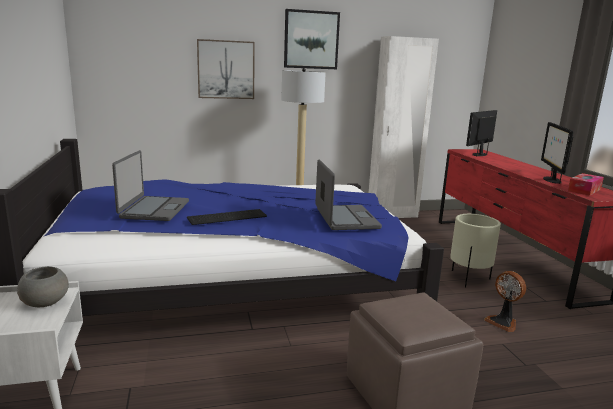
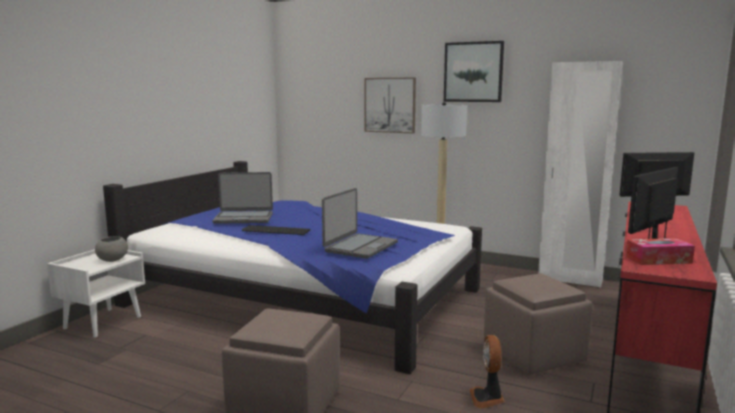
camera: 40 degrees right, 5 degrees down
laptop [112,150,189,221] -> laptop turned 45 degrees clockwise [212,172,273,224]
beige planter [450,214,501,287] -> brown ottoman [484,273,593,375]

